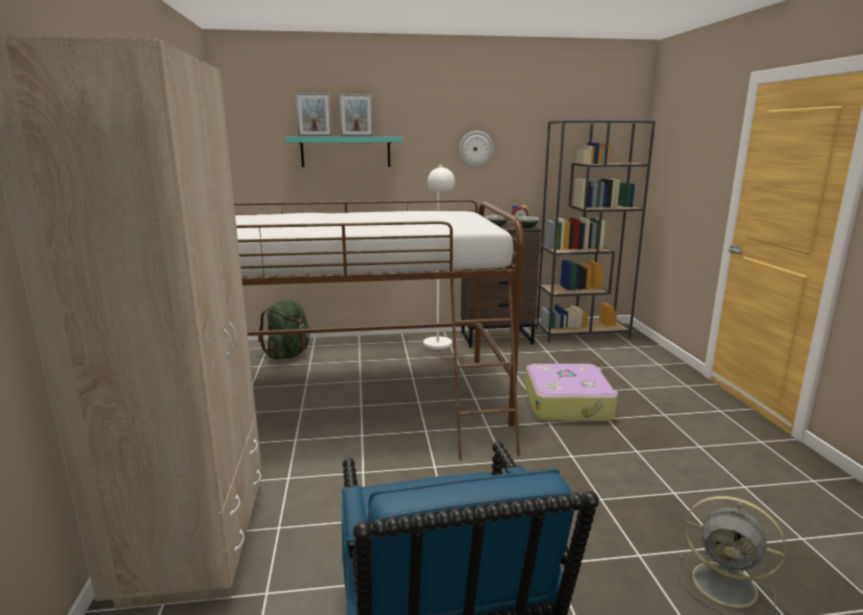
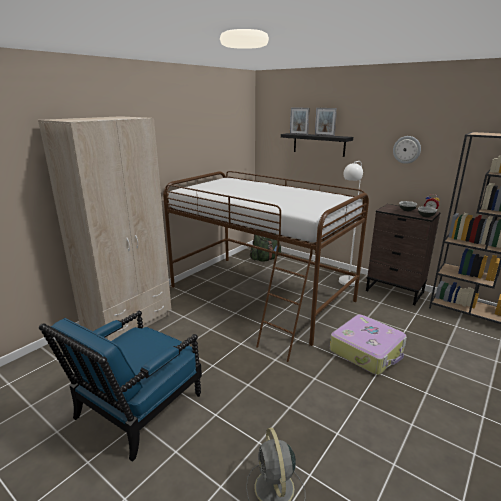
camera: 45 degrees right, 5 degrees up
turquoise shelf [286,137,403,167] -> black shelf [281,133,353,157]

